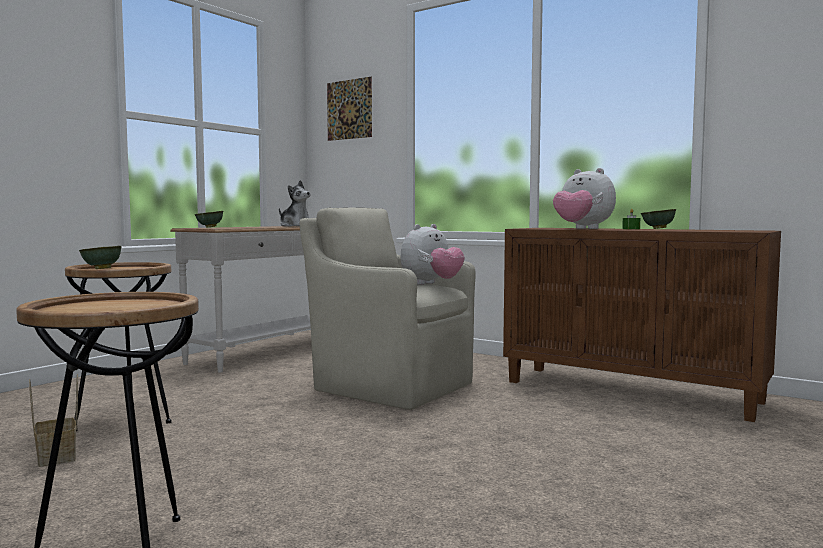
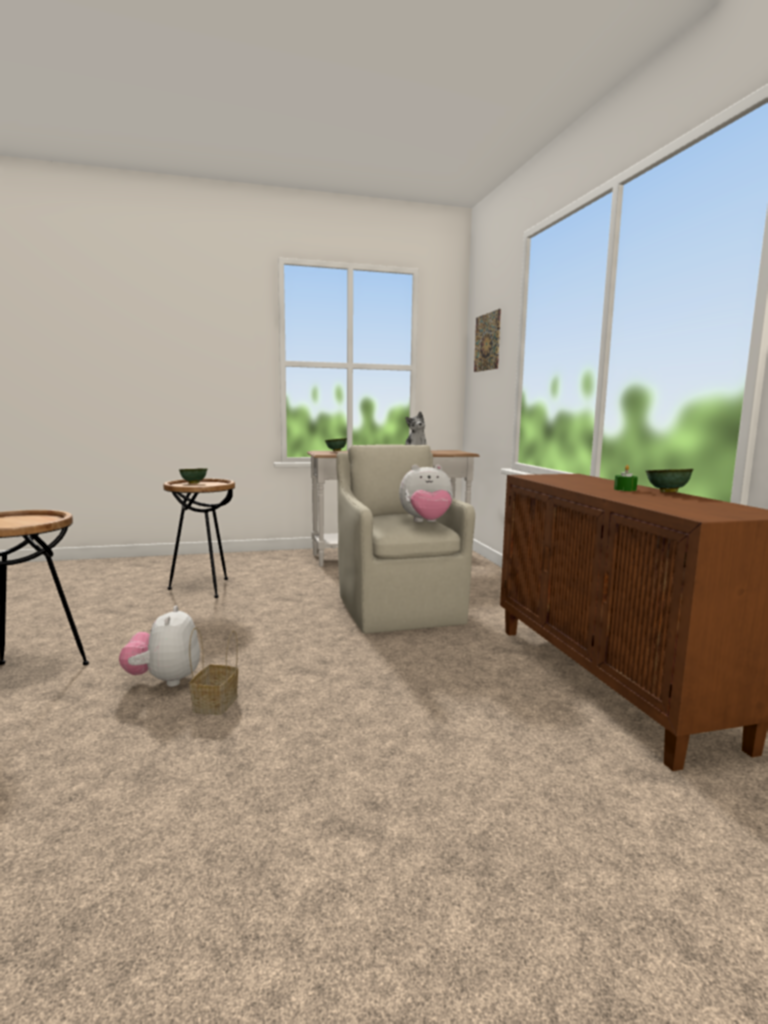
camera: 40 degrees right, 5 degrees up
basket [29,374,78,467] -> basket moved to [189,627,238,715]
plush toy [553,168,616,229] -> plush toy moved to [119,606,200,687]

